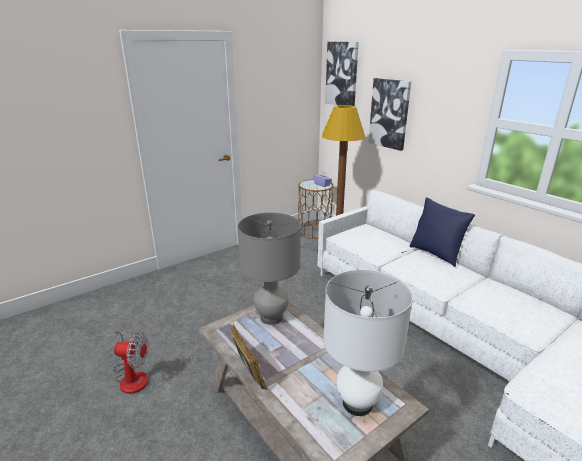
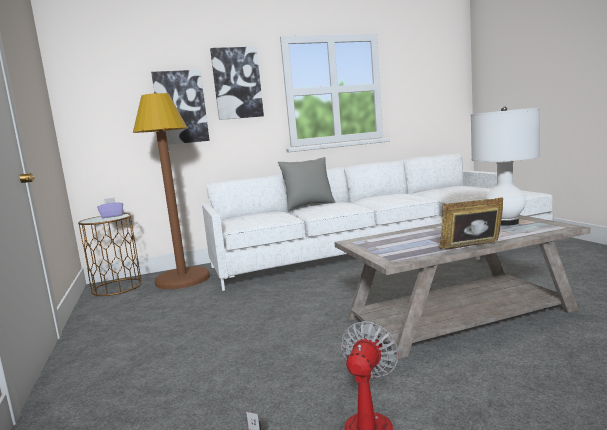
camera: 70 degrees left, 15 degrees down
grey table lamp [238,212,301,325] -> none
picture [325,42,359,106] -> picture moved to [210,47,264,120]
blue pillow [409,197,475,267] -> grey pillow [278,157,335,210]

